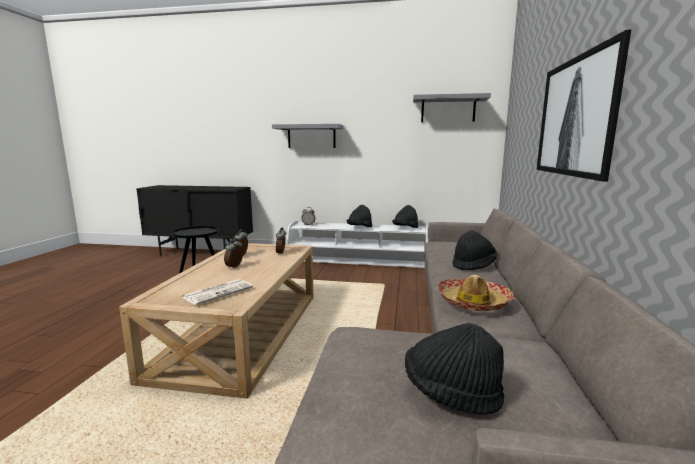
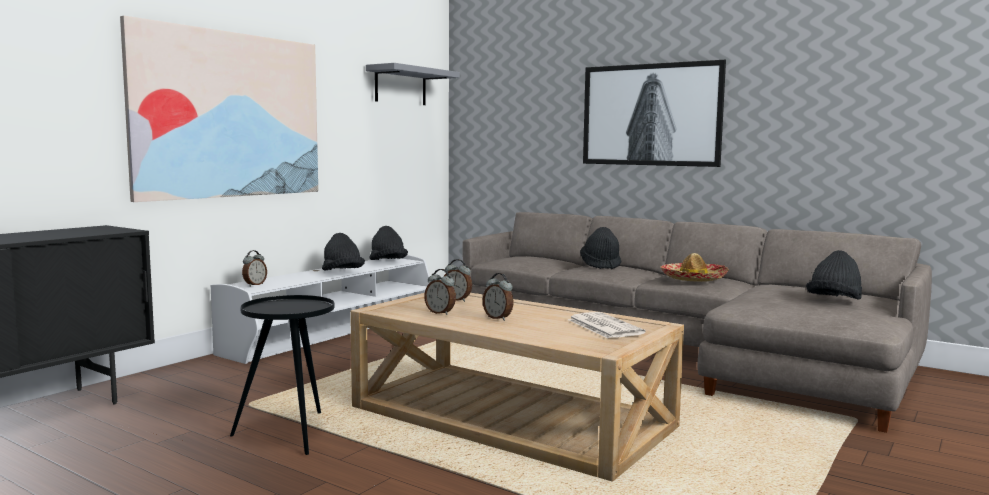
camera: 65 degrees left, 5 degrees down
grey shelf [272,124,343,148] -> picture [120,16,318,202]

